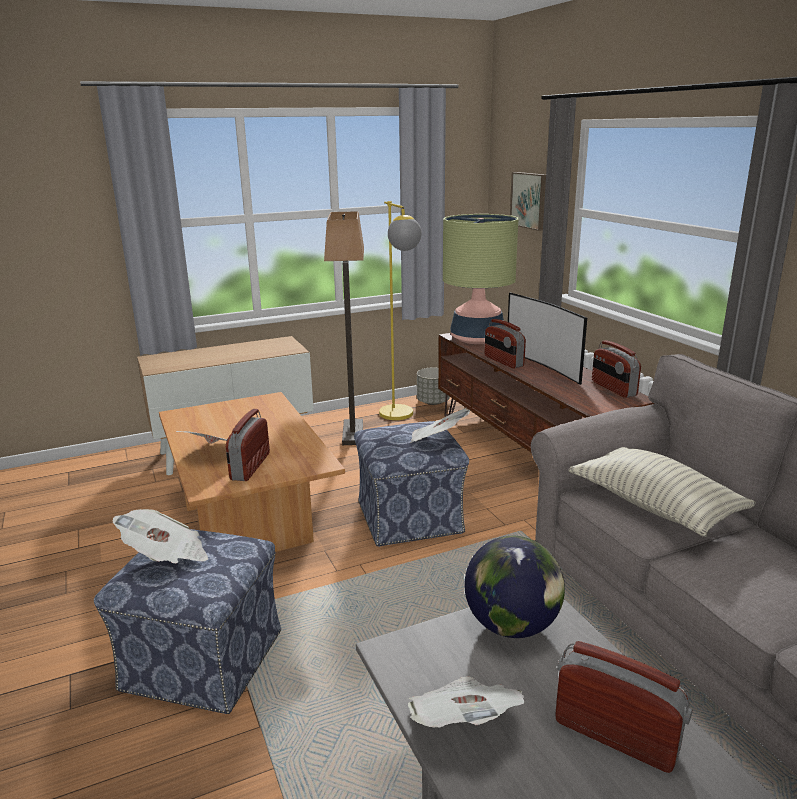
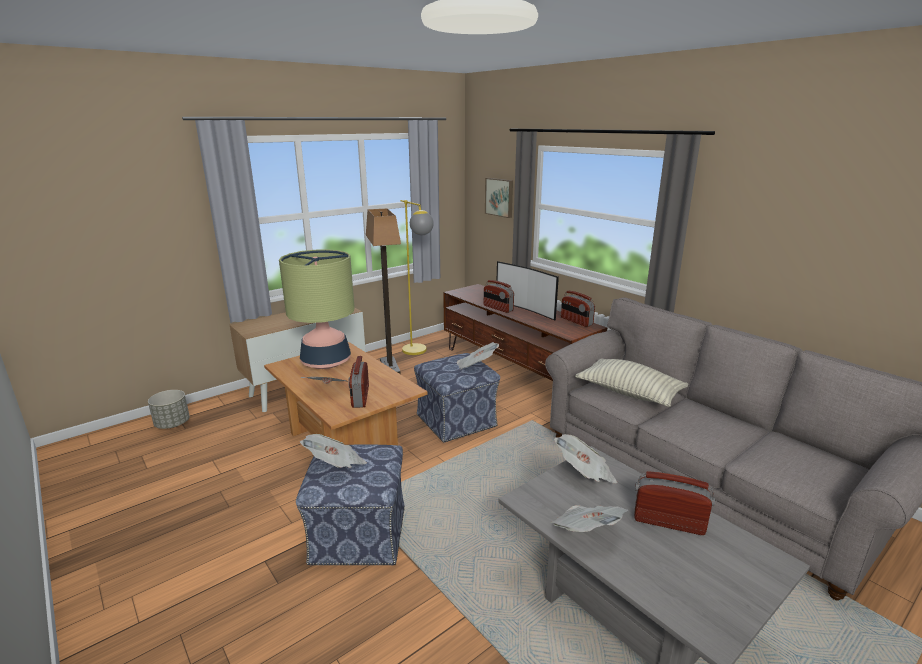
camera: 15 degrees left, 0 degrees up
grey planter [417,367,450,405] -> grey planter moved to [148,390,190,429]
table lamp [443,214,518,344] -> table lamp moved to [279,249,355,369]
globe [465,536,565,638] -> newspaper [554,434,617,483]

